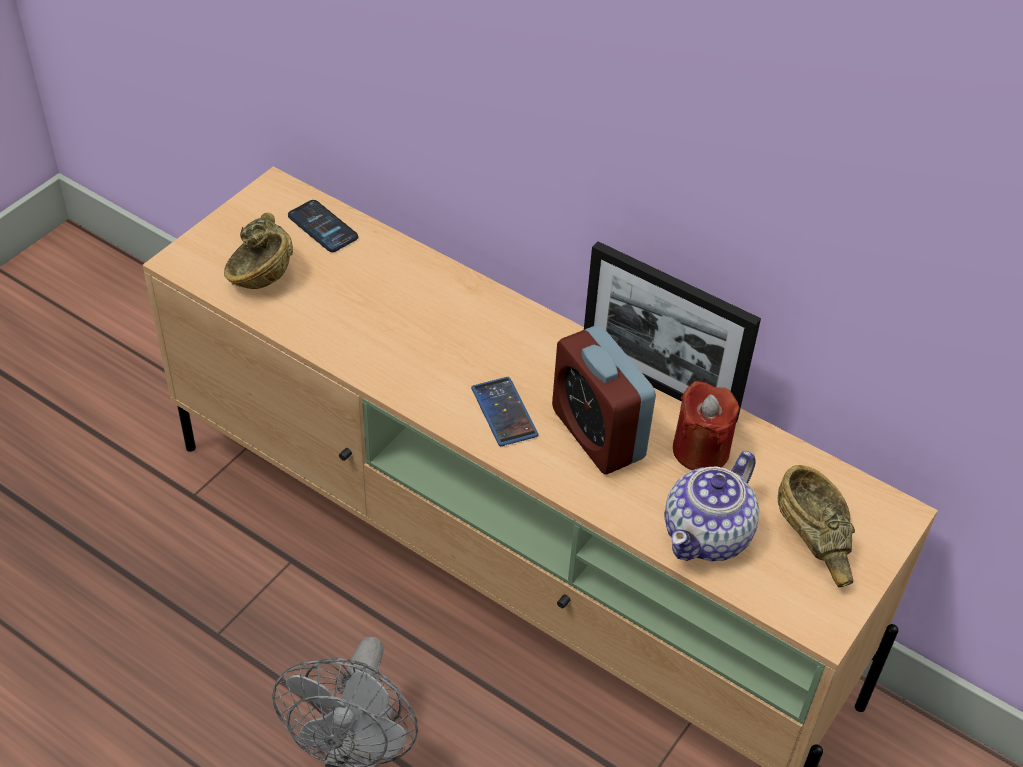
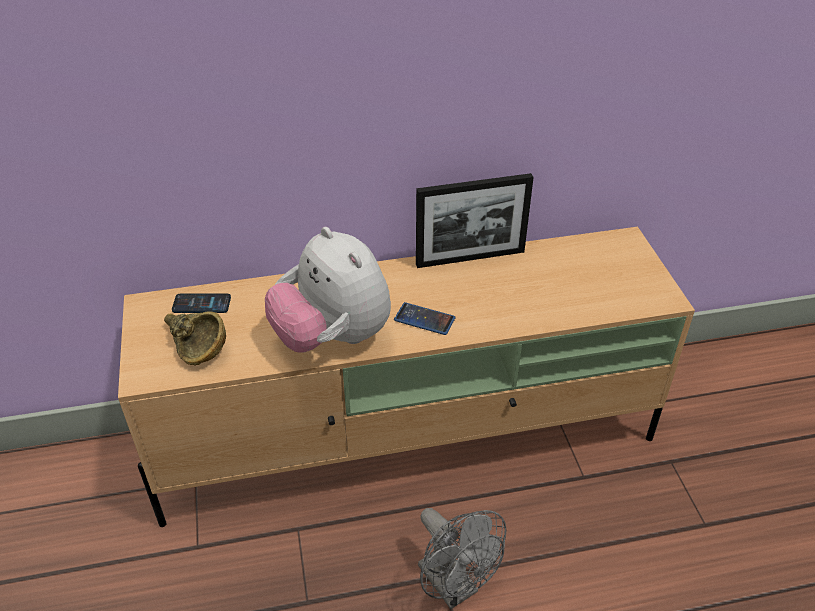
camera: 45 degrees left, 5 degrees down
alarm clock [552,325,656,474] -> none
teapot [664,451,759,561] -> none
red candle [673,381,739,470] -> none
brown bowl [778,465,855,587] -> none
none -> plush toy [265,227,391,353]

